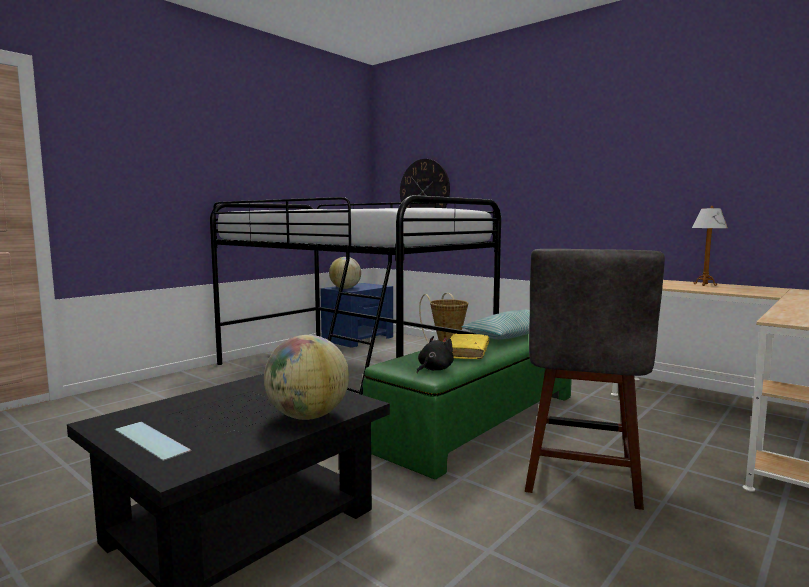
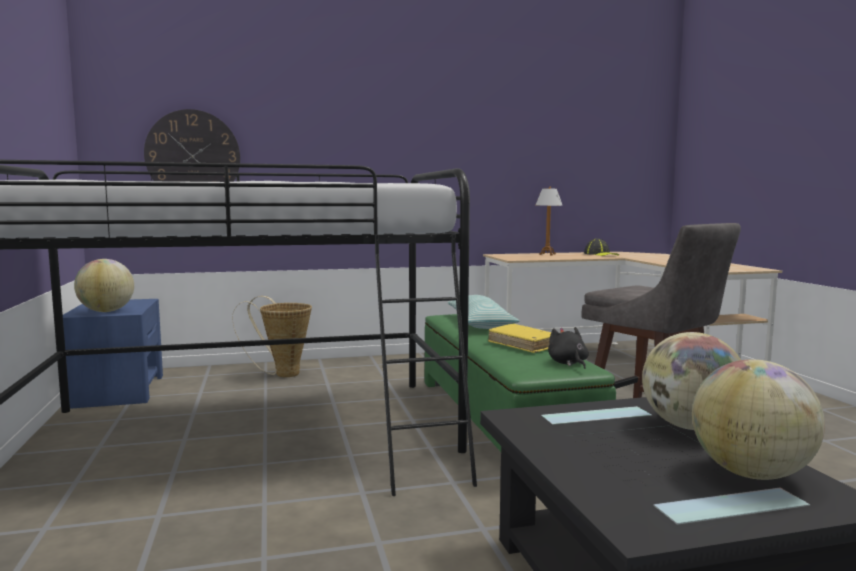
camera: 55 degrees left, 0 degrees up
none -> cap [584,238,619,256]
none -> globe [692,359,825,480]

